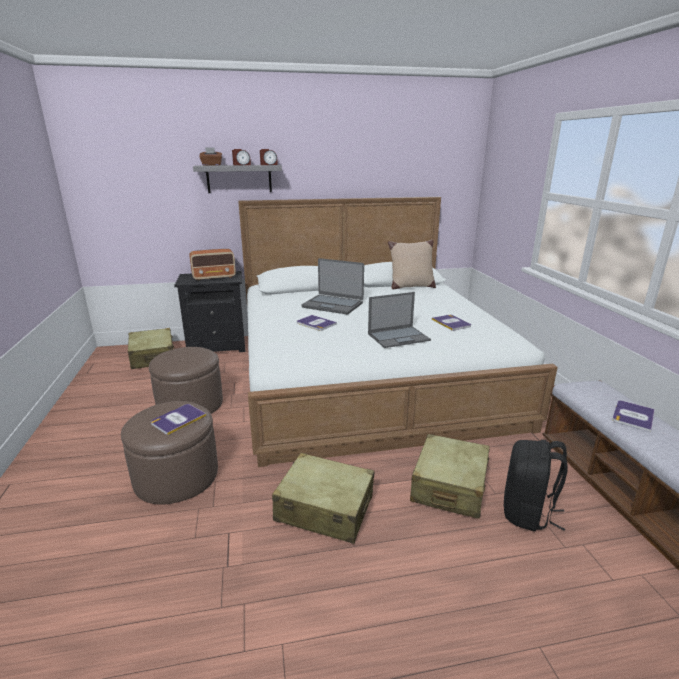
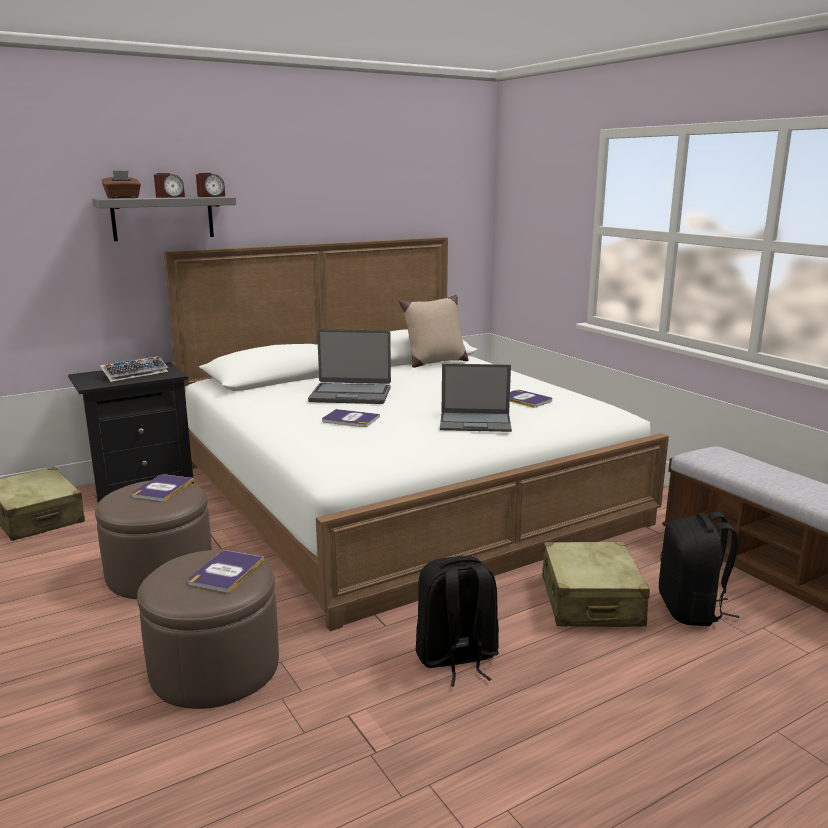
camera: 20 degrees left, 5 degrees down
radio [189,249,236,281] -> keyboard [100,356,168,382]
beige suitcase [272,453,374,544] -> black backpack [415,556,499,687]
laptop [368,292,431,348] -> laptop turned 45 degrees clockwise [440,363,512,432]
book [612,400,655,432] -> book moved to [132,475,194,502]

